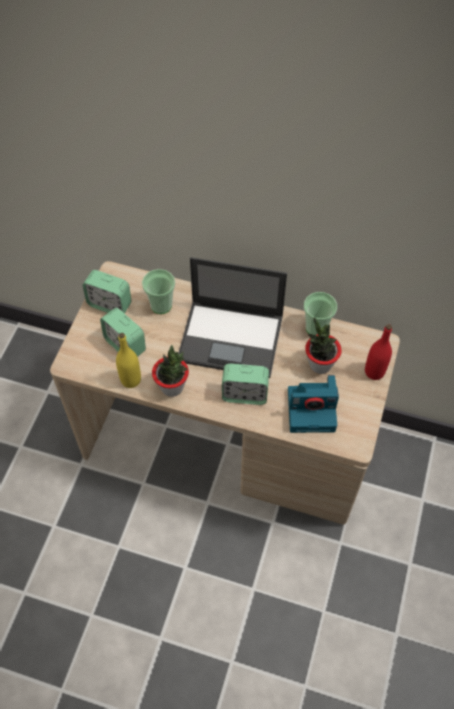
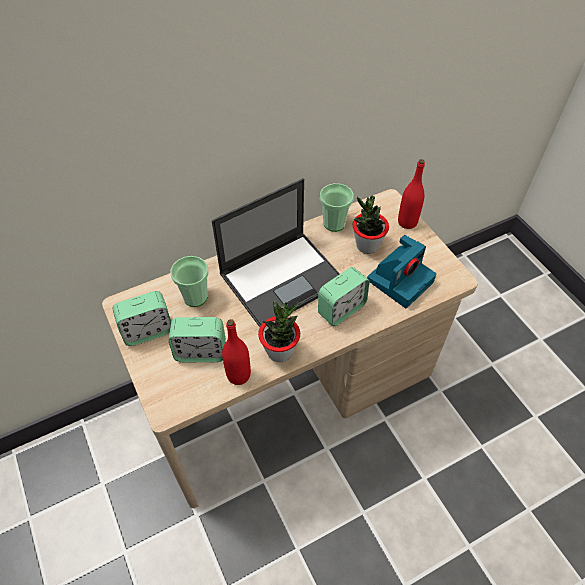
camera: 45 degrees left, 5 degrees down
yellow bottle [116,333,141,388] -> red bottle [222,319,251,385]

